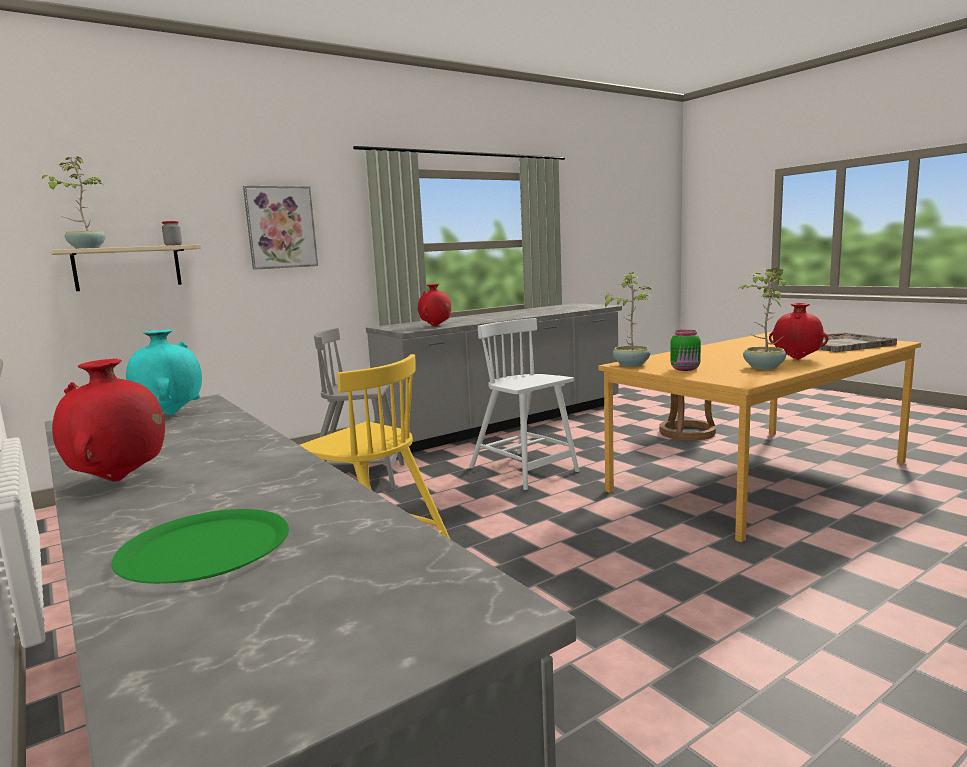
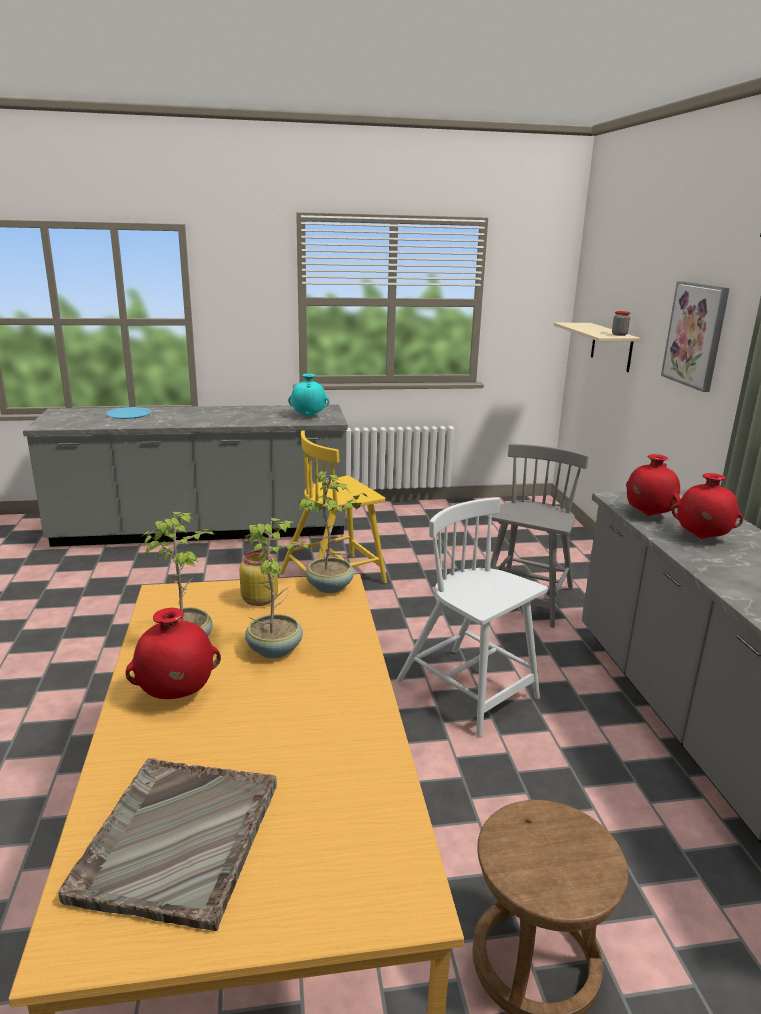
camera: 115 degrees right, 10 degrees up
potted plant [42,157,106,249] -> potted plant moved to [245,518,312,659]
red vase [52,359,165,481] -> red vase moved to [672,473,743,539]
green plate [111,509,289,584] -> blue plate [106,407,151,419]
white chair [469,318,579,490] -> white chair turned 120 degrees counterclockwise [396,497,548,737]
green jar [670,330,701,371] -> yellow jar [239,550,278,606]

